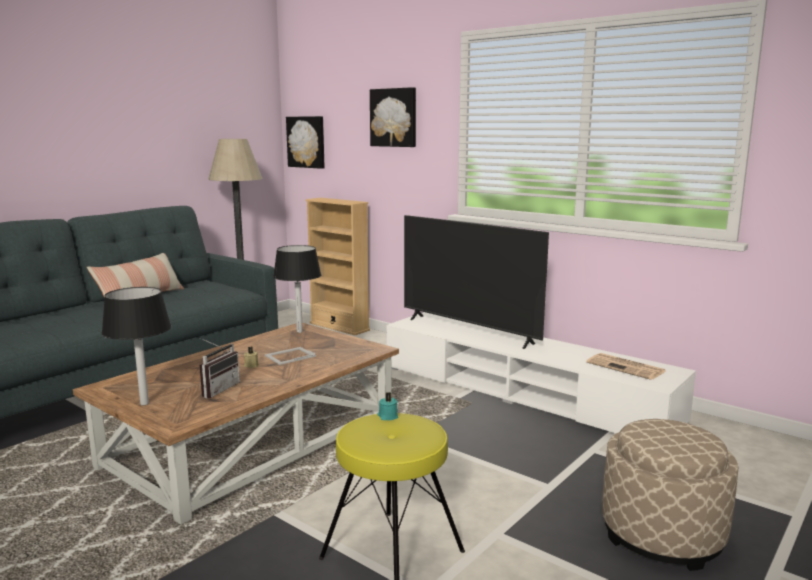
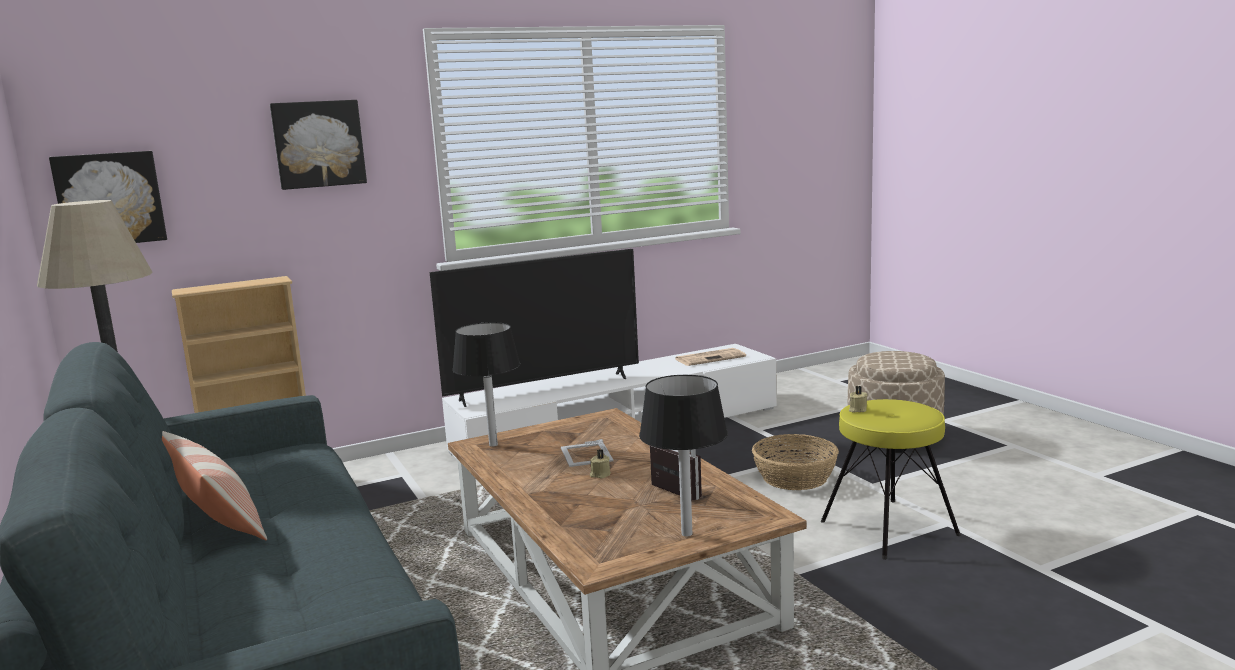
camera: 65 degrees left, 0 degrees up
turquoise candle [378,392,398,420] -> beige candle [849,386,868,413]
none -> basket [752,434,839,490]

